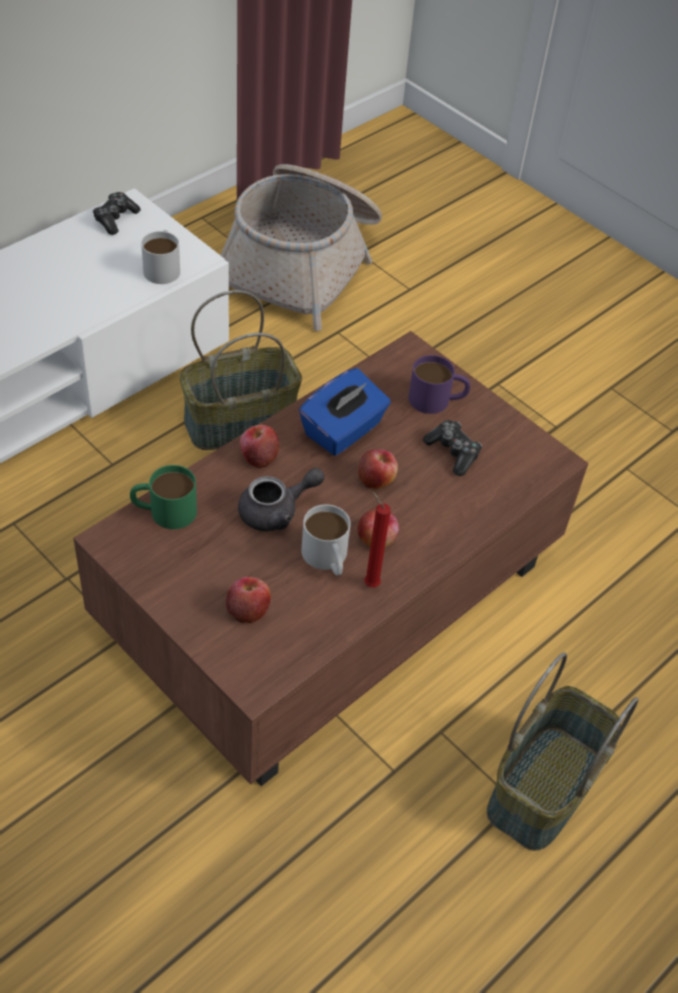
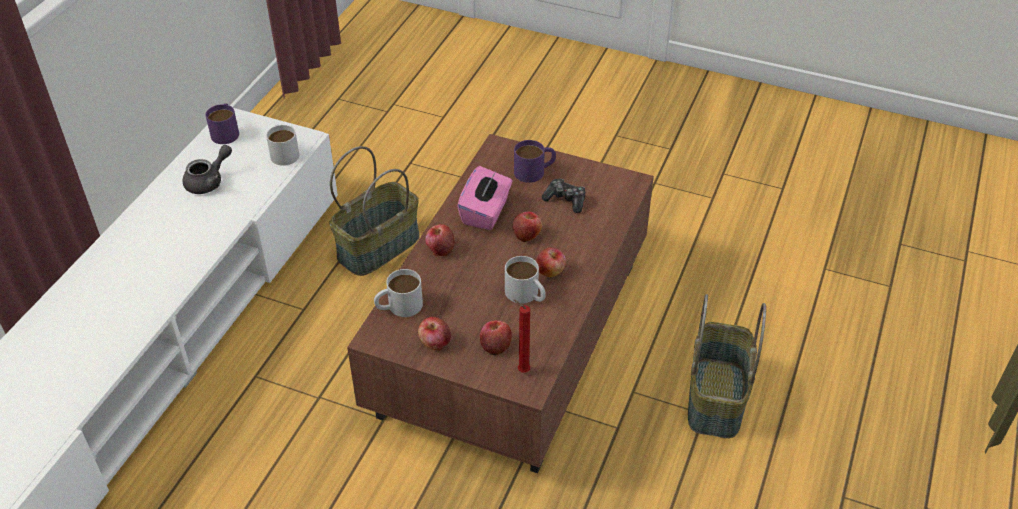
camera: 20 degrees left, 5 degrees down
game controller [93,192,141,235] -> purple mug [205,103,239,144]
green mug [130,465,197,529] -> white mug [374,269,423,317]
basket [221,164,382,331] -> none
grey teapot [238,468,325,531] -> grey teapot moved to [183,145,232,194]
blue tissue box [299,368,391,456] -> pink tissue box [457,166,512,230]
red candle [364,492,391,587] -> red candle moved to [514,300,530,373]
none -> apple [418,317,451,351]

